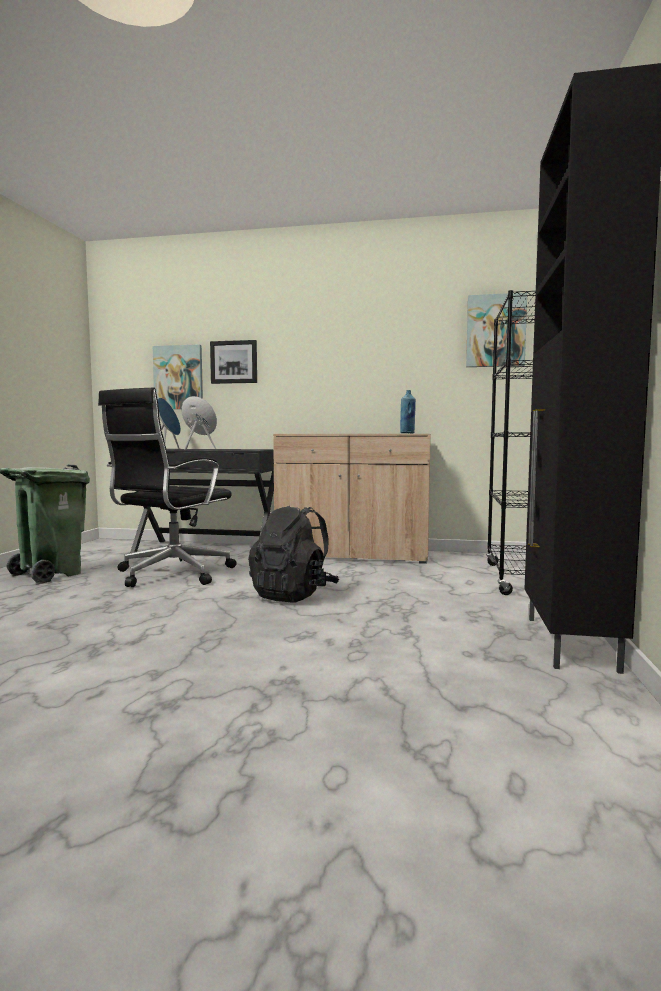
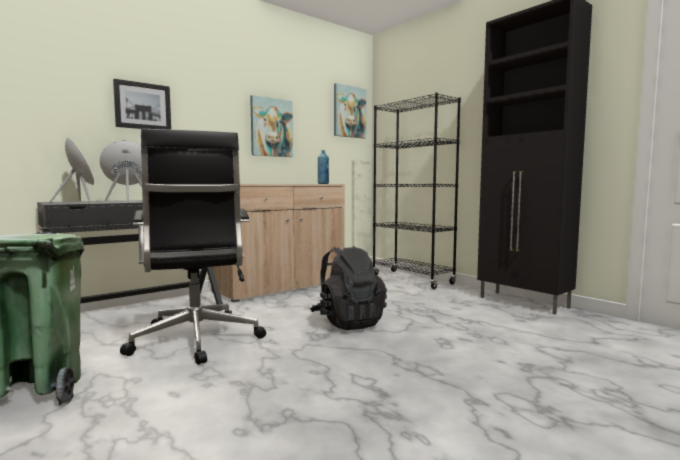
camera: 50 degrees left, 0 degrees up
picture [153,344,203,409] -> picture moved to [250,95,293,157]

